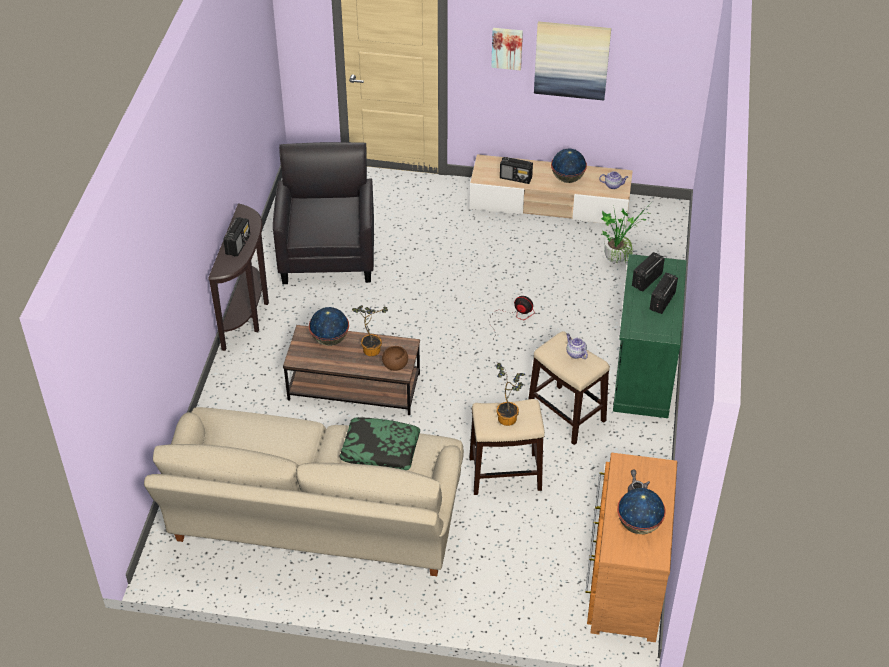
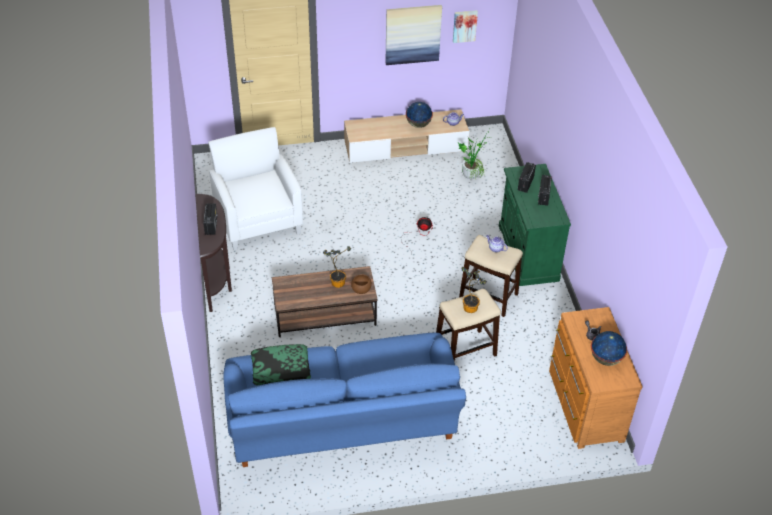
camera: 20 degrees left, 0 degrees up
beige sofa [144,407,464,576] -> blue sofa [223,333,466,467]
black armchair [273,142,374,284] -> white armchair [208,127,303,250]
globe [309,307,349,346] -> none
pillow [339,417,420,470] -> pillow moved to [251,344,311,386]
picture [491,28,523,71] -> picture moved to [453,10,478,43]
radio [500,157,533,184] -> none

